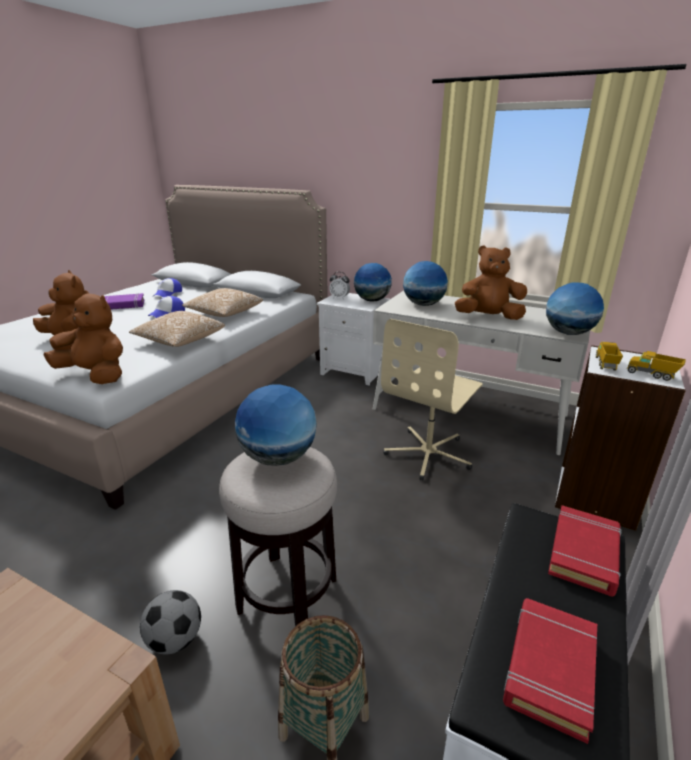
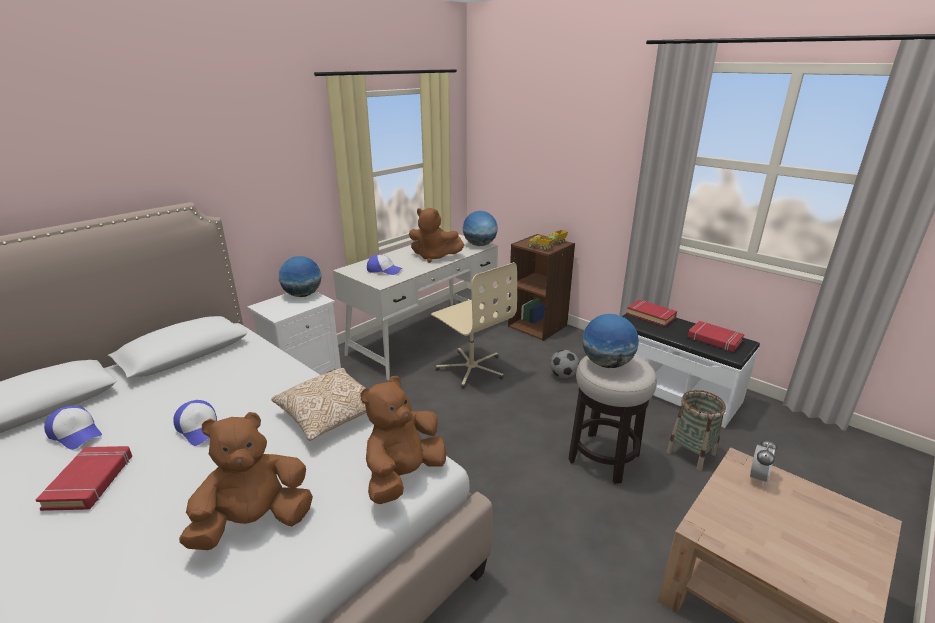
camera: 75 degrees left, 0 degrees up
purple book [104,293,145,310] -> red book [36,446,132,511]
football [140,590,201,654] -> football moved to [550,350,579,378]
pillow [182,288,263,317] -> none
alarm clock [329,272,350,299] -> alarm clock moved to [750,438,778,486]
globe [403,261,448,306] -> cap [367,254,403,275]
brown plush toy [455,245,527,320] -> brown plush toy turned 90 degrees counterclockwise [409,208,464,263]
white bookcase [555,345,686,531] -> brown bookcase [508,234,575,341]

